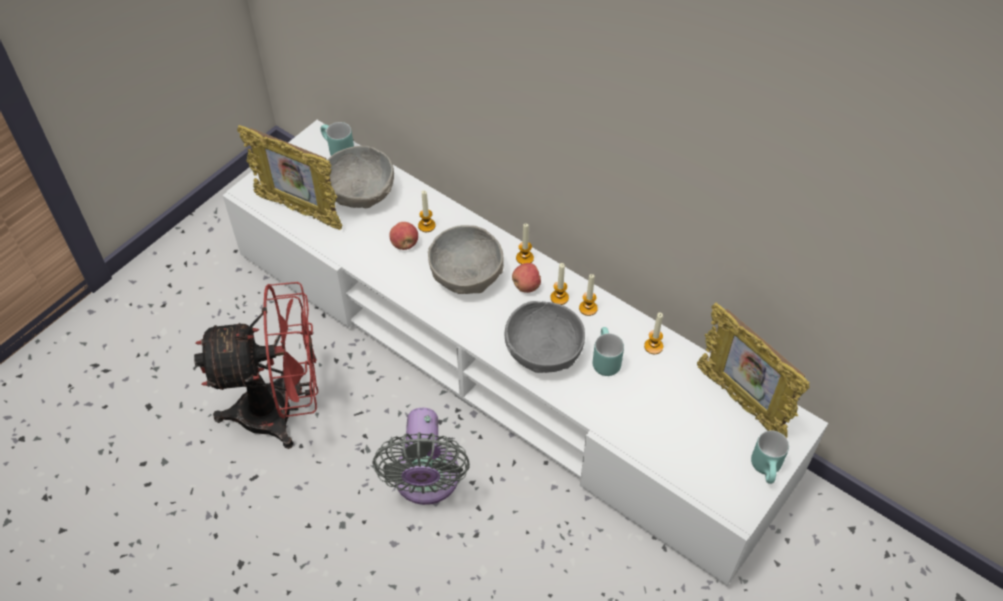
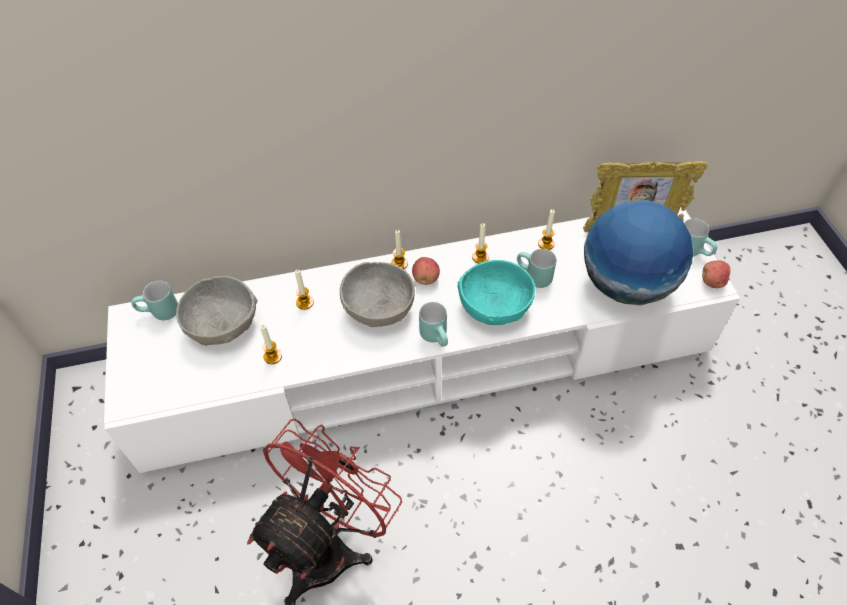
camera: 50 degrees left, 0 degrees up
picture frame [237,125,342,230] -> none
grey fan [372,408,470,505] -> none
apple [389,222,418,250] -> apple moved to [702,260,731,288]
grey bowl [505,301,585,373] -> turquoise bowl [458,260,535,325]
candle [551,263,569,305] -> candle moved to [260,325,282,364]
none -> turquoise mug [419,302,448,347]
none -> globe [584,200,693,305]

